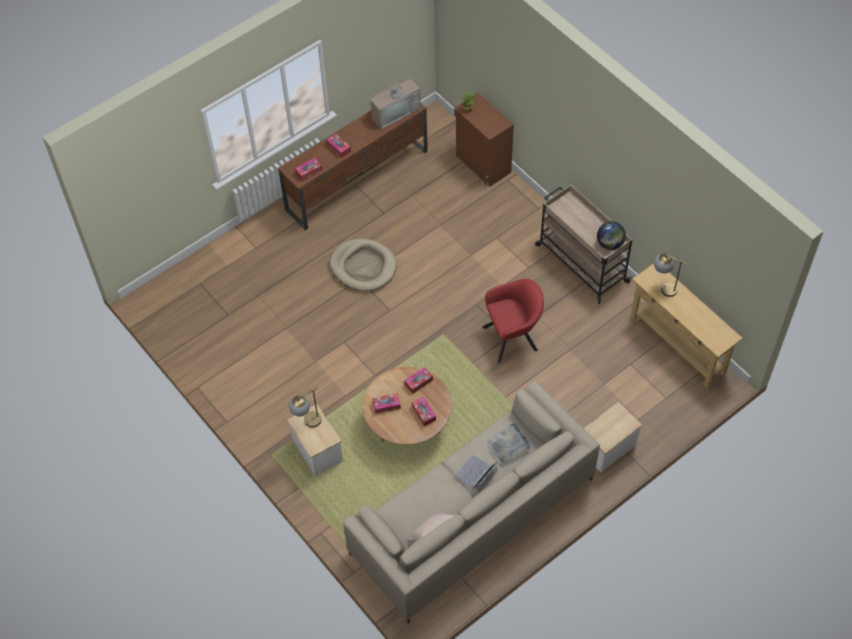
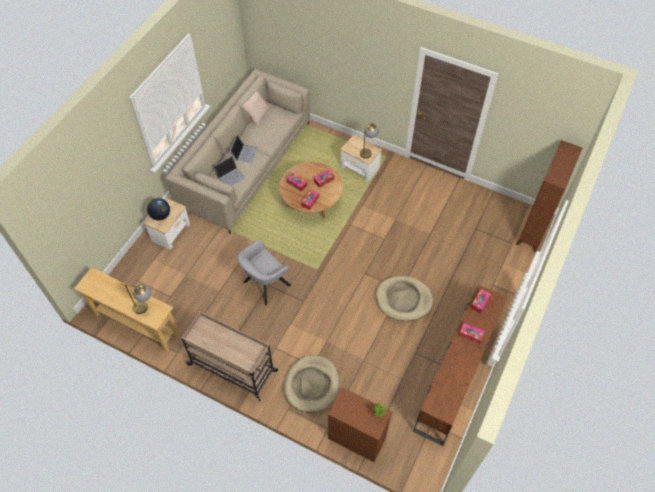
camera: 155 degrees right, 0 degrees up
television [371,70,421,129] -> none
red armchair [482,279,544,363] -> grey armchair [237,240,291,305]
grey tray [486,422,531,464] -> laptop [213,156,245,186]
globe [597,221,626,250] -> globe moved to [147,198,170,220]
none -> beige dog bed [284,355,339,412]
none -> brown bookcase [516,140,582,252]

